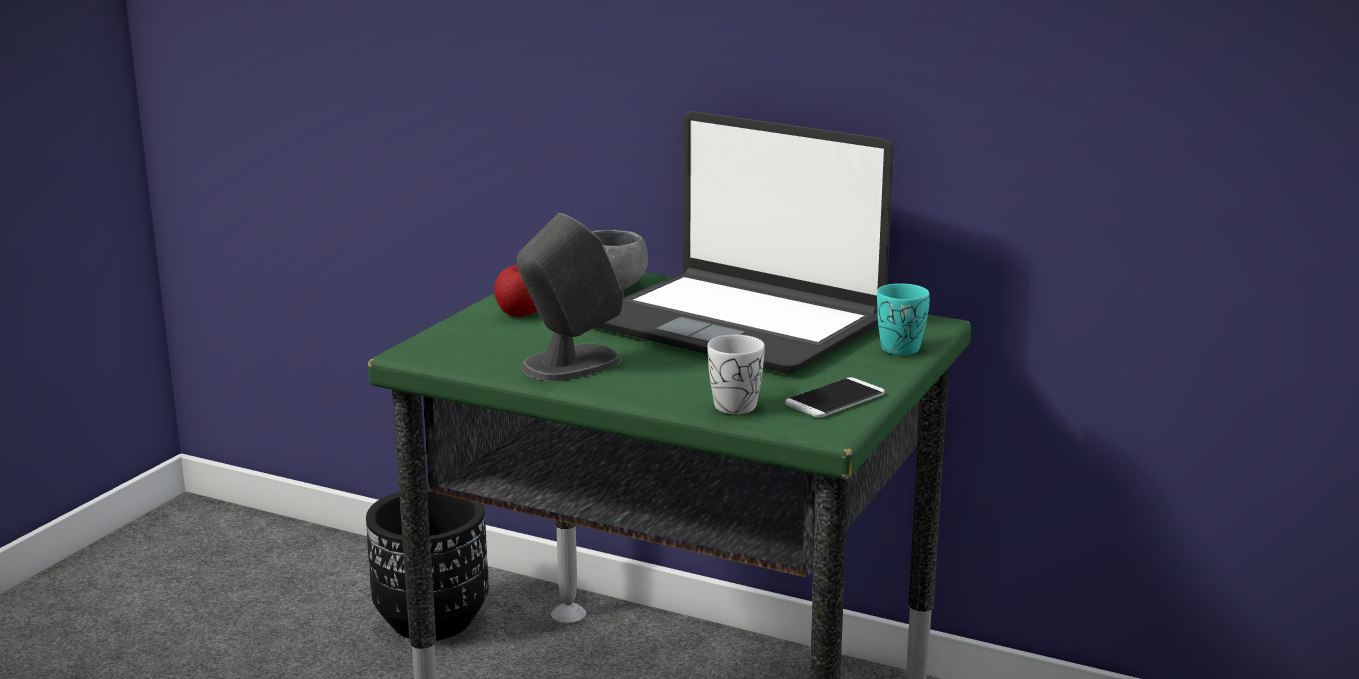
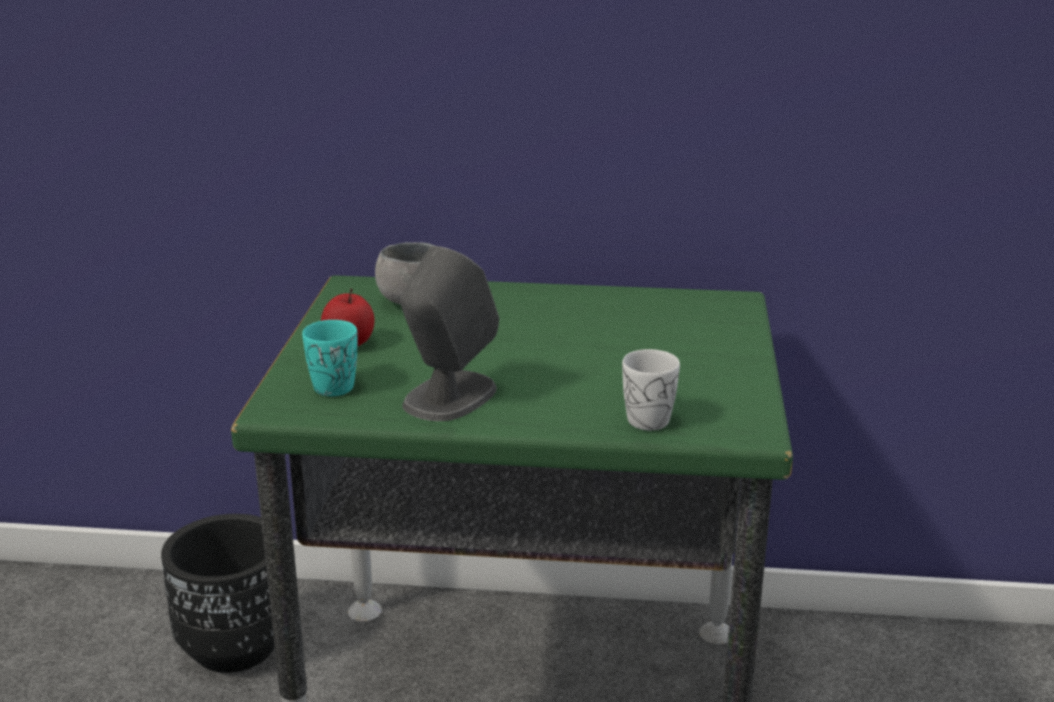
camera: 20 degrees left, 5 degrees up
laptop [597,111,894,374] -> none
phone [785,377,885,418] -> none
turquoise mug [877,283,930,355] -> turquoise mug moved to [302,320,357,396]

